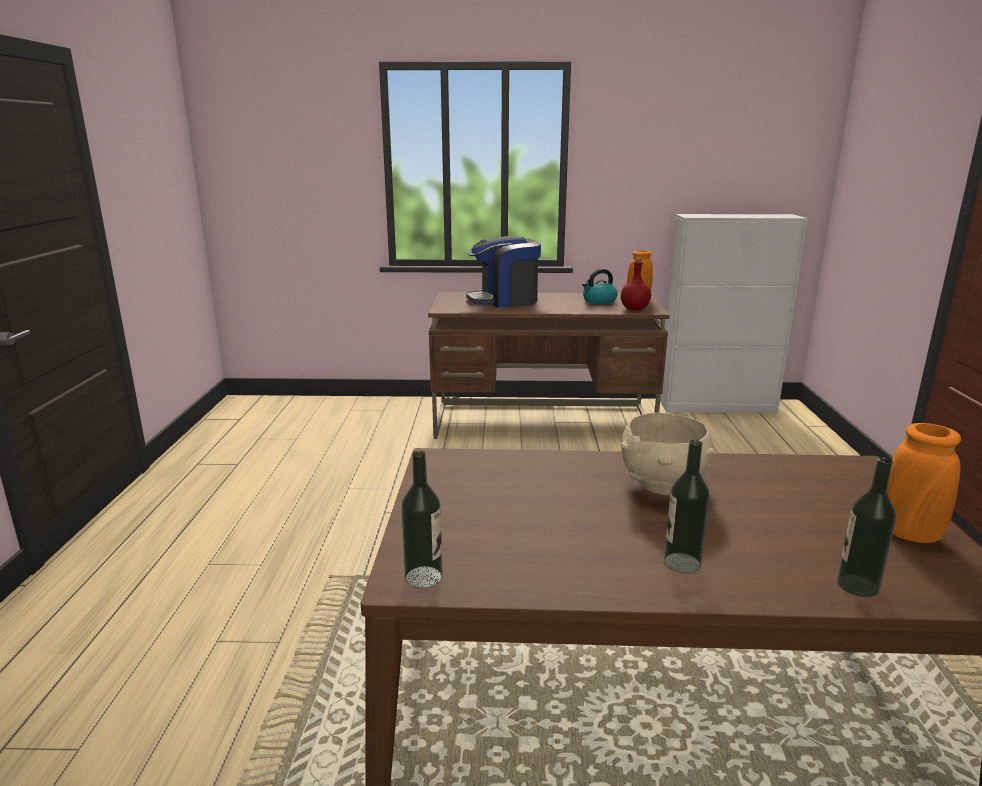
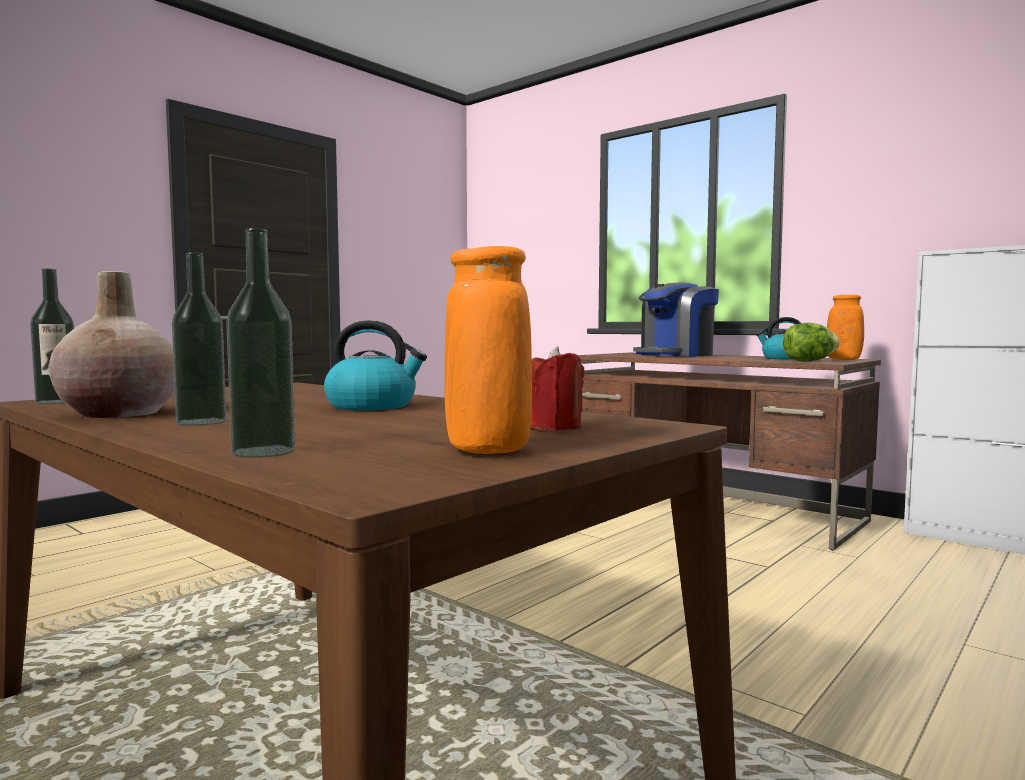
camera: 40 degrees right, 15 degrees down
coffee machine [466,236,541,307] -> coffee machine turned 60 degrees counterclockwise [633,283,719,357]
beige bowl [620,413,714,496] -> kettle [324,321,427,410]
red bottle [621,258,651,310] -> lettuce [783,323,840,362]
none -> beige vase [48,271,175,418]
none -> red candle [530,346,585,430]

